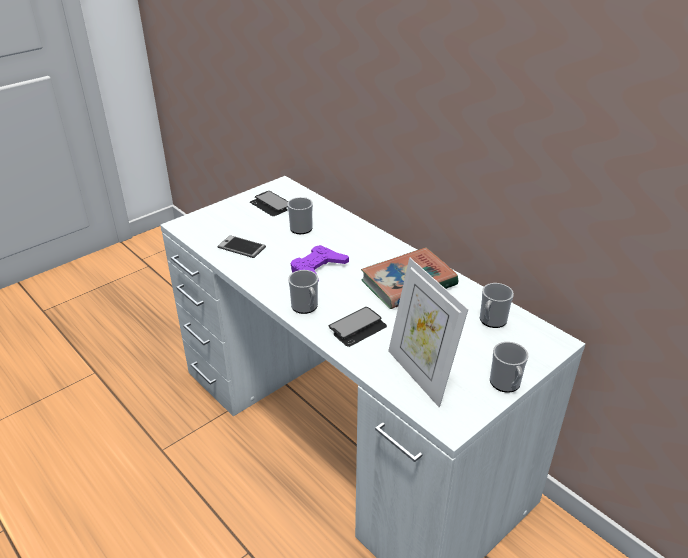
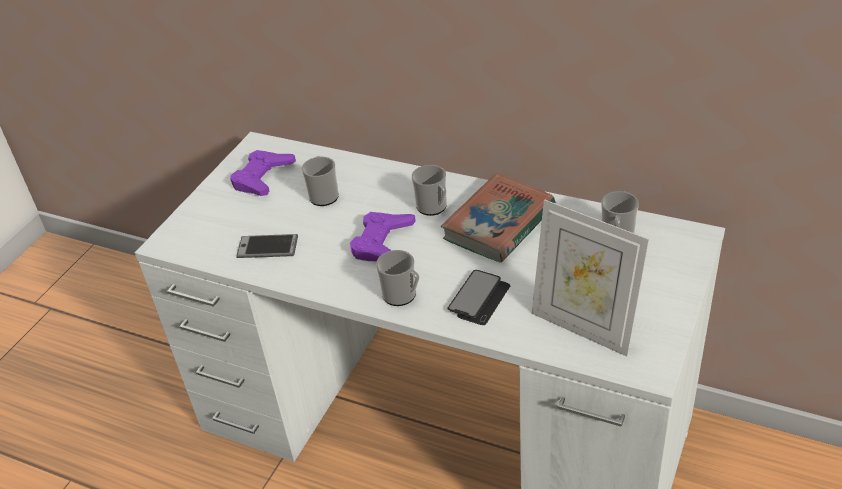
camera: 20 degrees left, 5 degrees up
phone [250,191,288,216] -> purple game controller [230,150,296,196]
mug [490,342,528,393] -> mug moved to [412,165,447,216]

